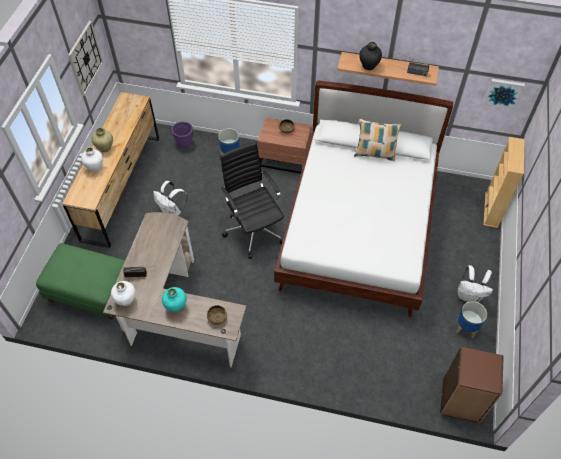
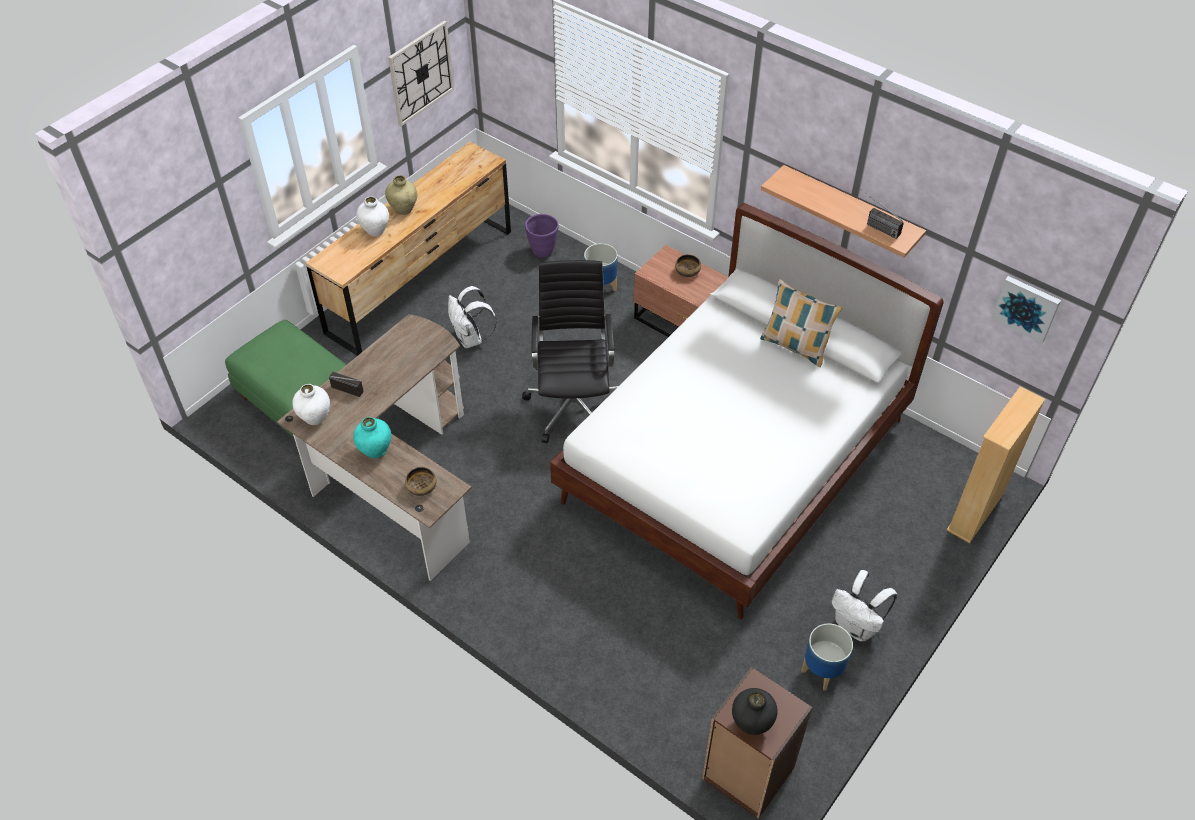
camera: 25 degrees right, 5 degrees down
black vase [359,42,382,70] -> black vase moved to [732,688,778,735]

